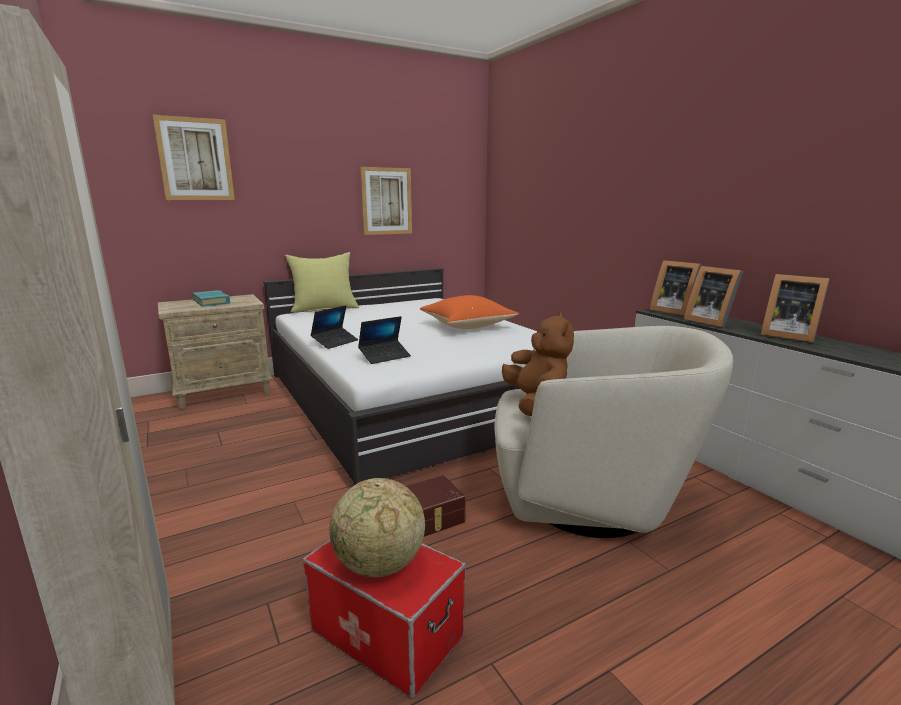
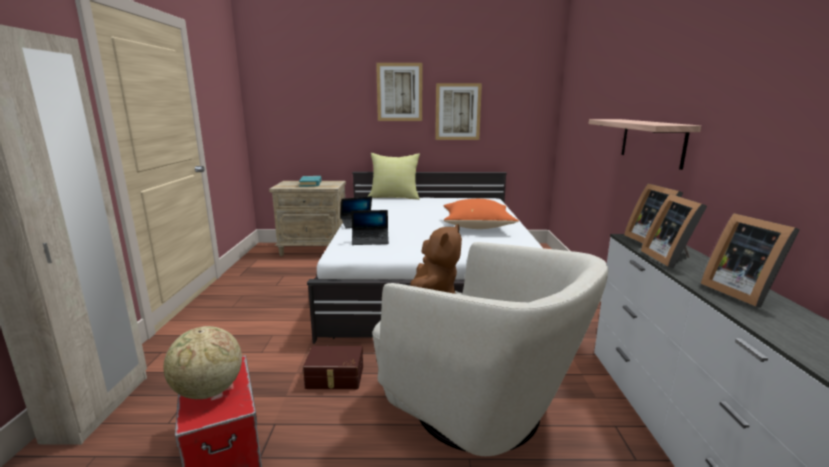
camera: 30 degrees right, 0 degrees up
picture [153,115,235,200] -> picture moved to [376,63,423,121]
none -> shelf [589,119,701,170]

